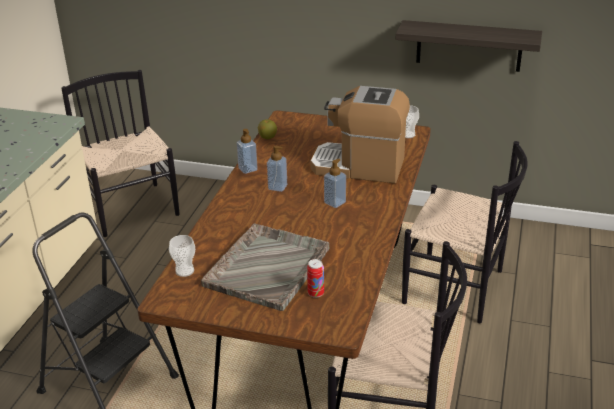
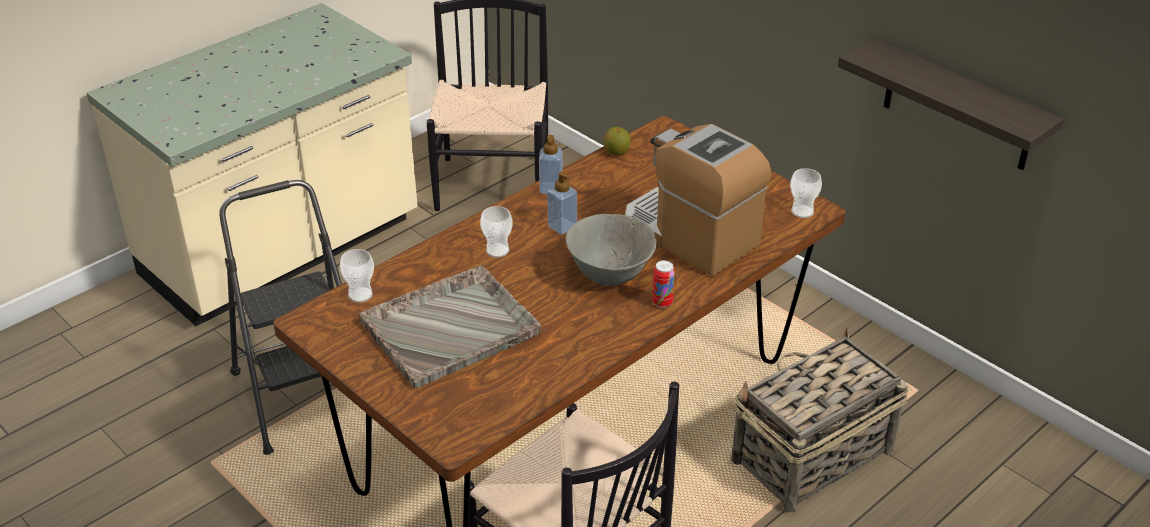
camera: 30 degrees right, 5 degrees up
can [307,259,324,298] -> can moved to [653,260,675,308]
soap dispenser [324,159,346,208] -> grey bowl [566,214,657,286]
black chair [402,141,528,323] -> basket [731,328,909,512]
none -> cup [480,206,513,258]

